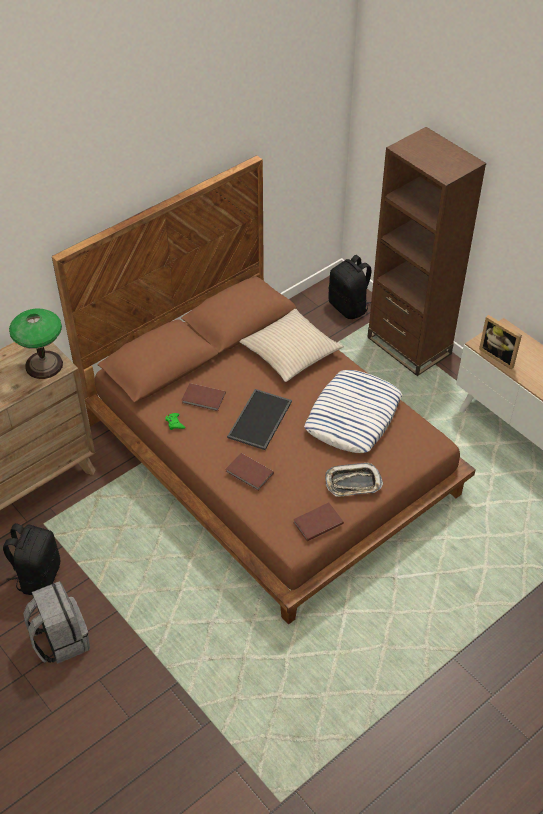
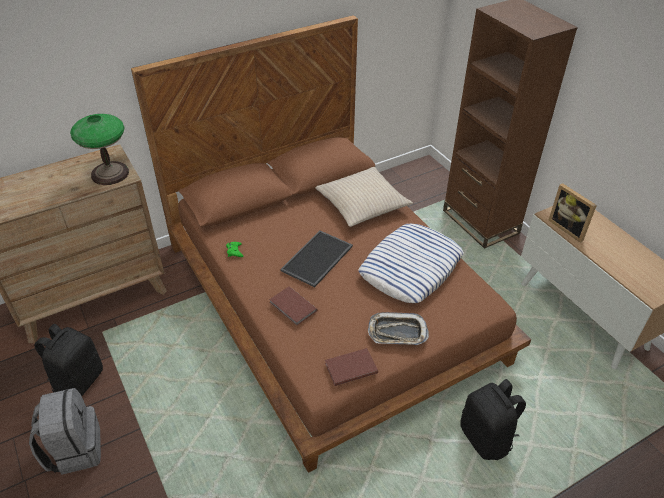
camera: 10 degrees right, 5 degrees down
brown book [182,383,226,411] -> none
black backpack [328,255,371,319] -> black backpack moved to [460,379,526,460]

